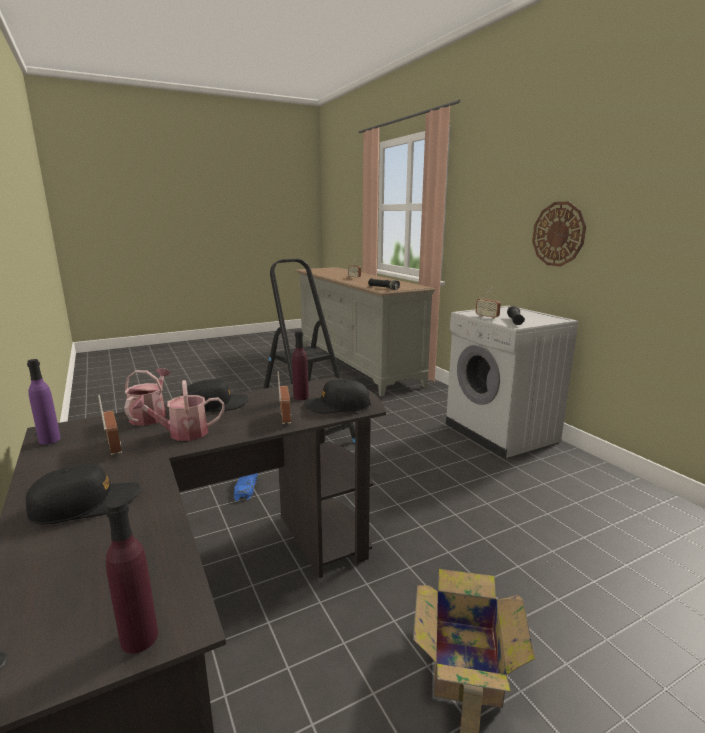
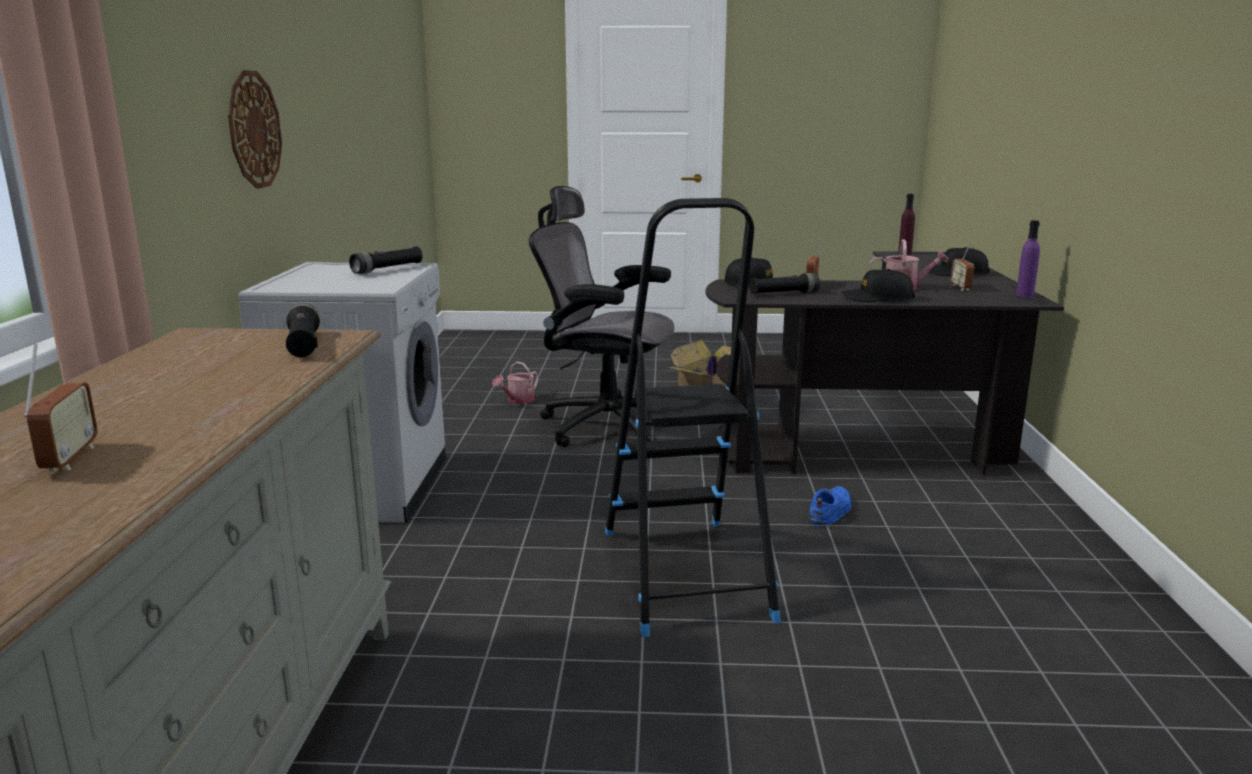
camera: 150 degrees left, 0 degrees up
watering can [124,368,171,426] -> watering can moved to [493,362,539,404]
purple bottle [292,331,309,400] -> black flashlight [750,273,820,294]
radio [476,287,501,319] -> none
none -> office chair [529,186,675,447]

